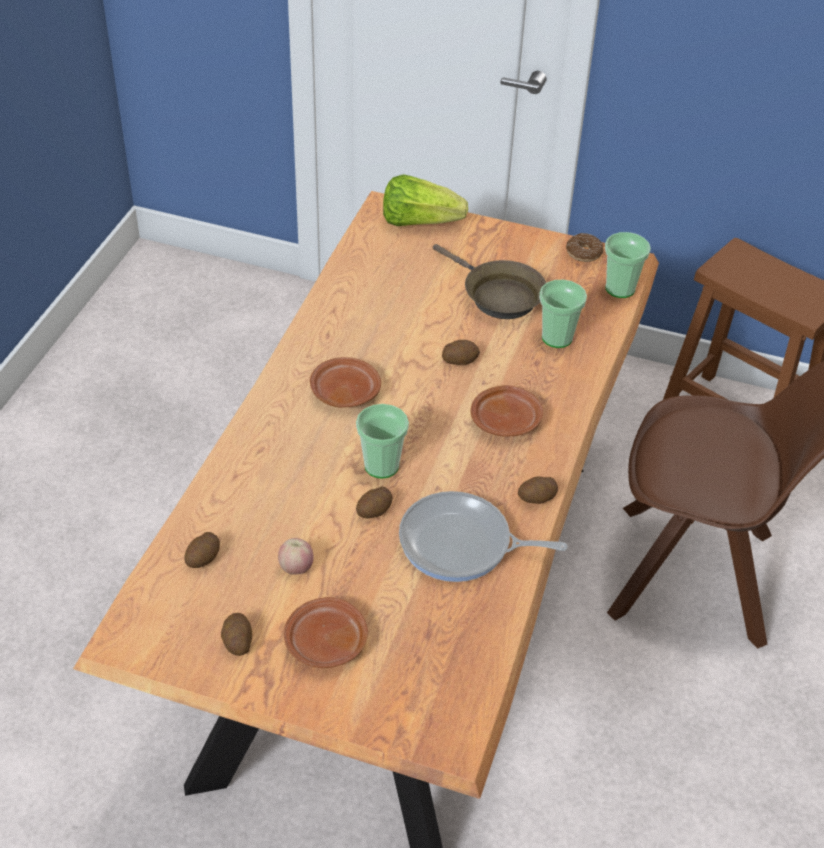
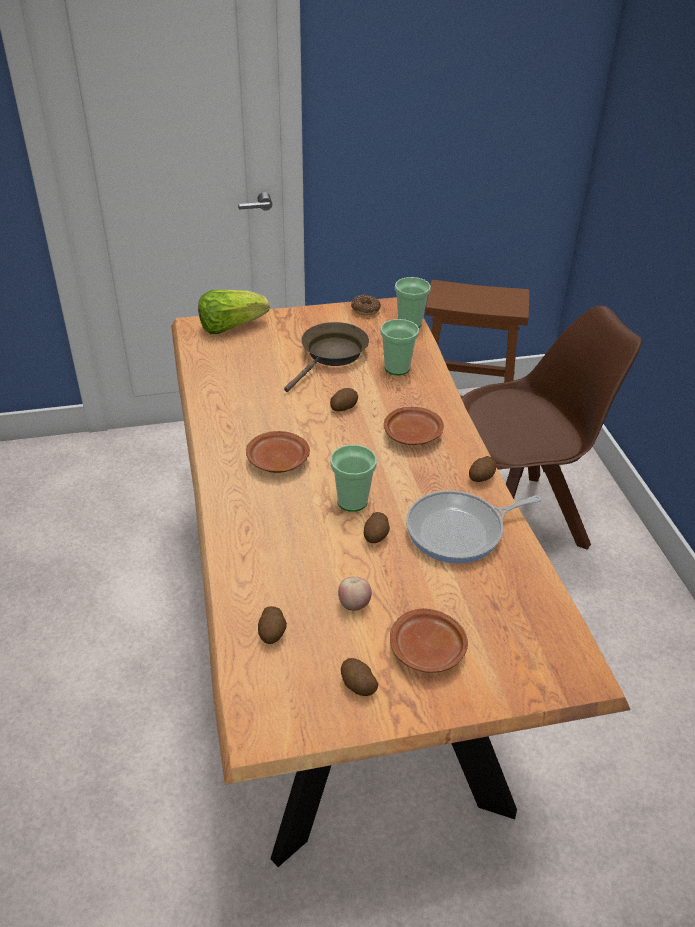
camera: 30 degrees left, 5 degrees down
brown frying pan [433,244,546,319] -> brown frying pan turned 75 degrees counterclockwise [284,322,369,392]

